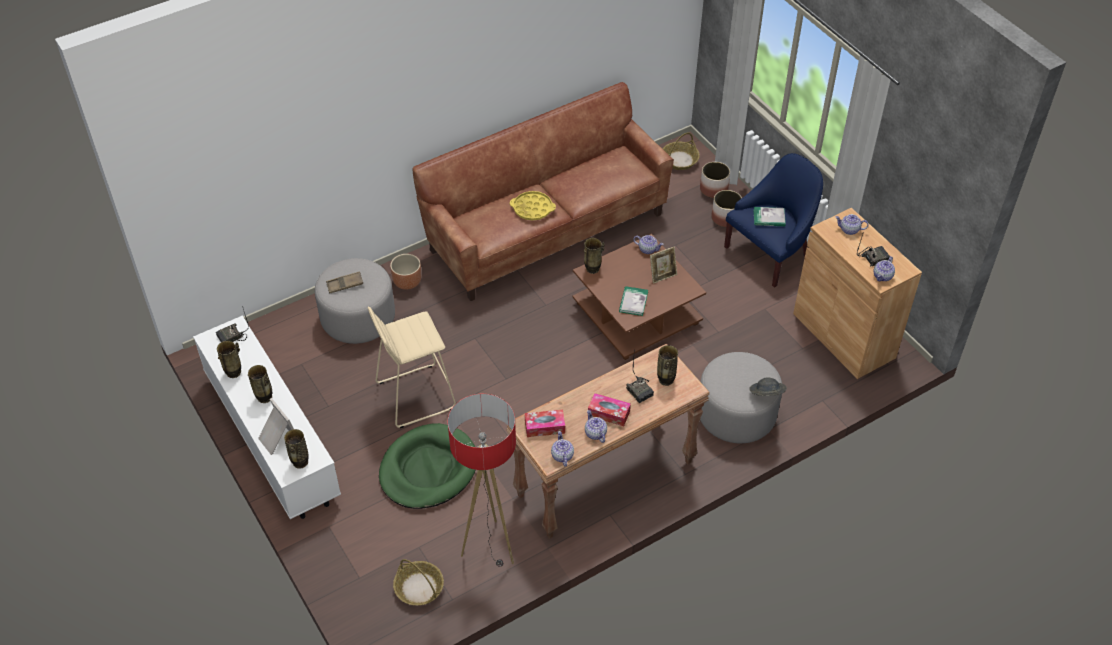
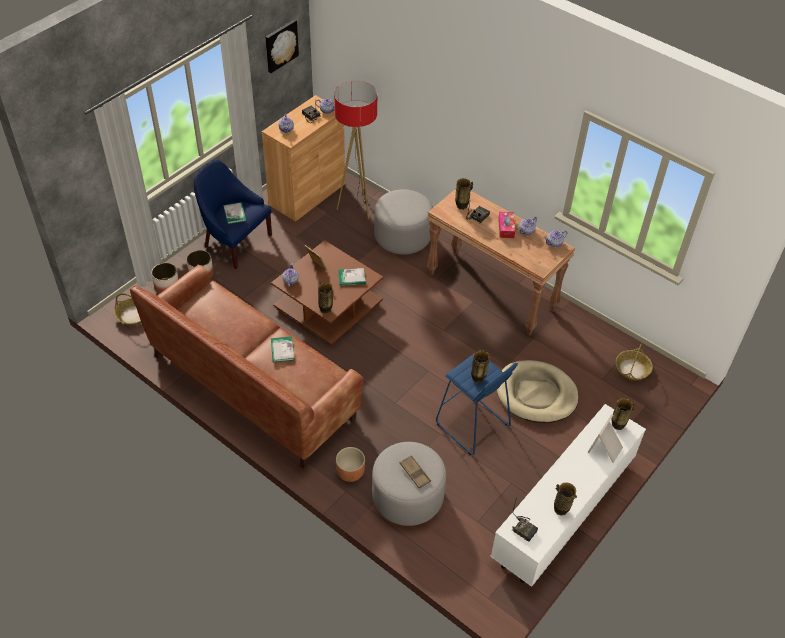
camera: 110 degrees left, 0 degrees up
vase [248,365,272,403] -> vase moved to [471,349,490,383]
beige stool [368,306,456,428] -> blue stool [436,354,518,455]
green dog bed [379,423,475,509] -> beige dog bed [497,360,579,423]
floor lamp [448,394,516,567] -> floor lamp moved to [334,81,377,219]
yellow tray [510,191,556,220] -> book [271,336,295,363]
tissue box [525,410,565,437] -> none
grey hat [749,377,787,396] -> none
none -> picture [266,19,299,73]

